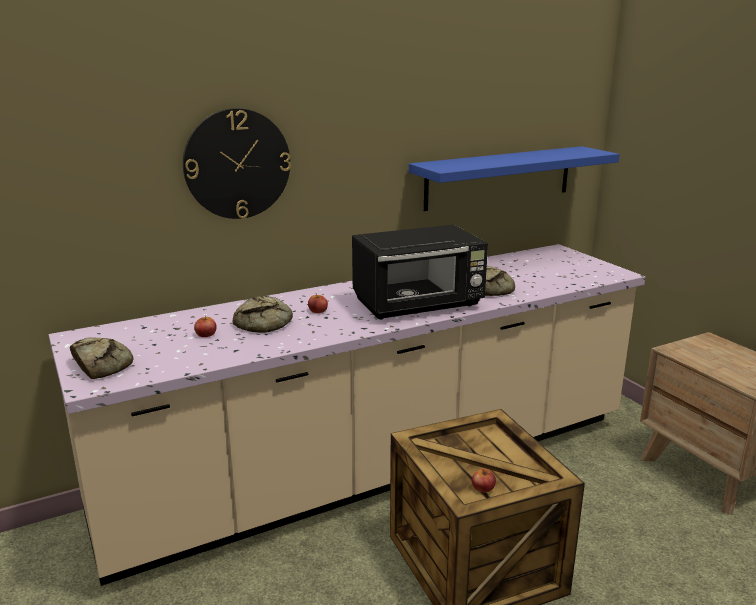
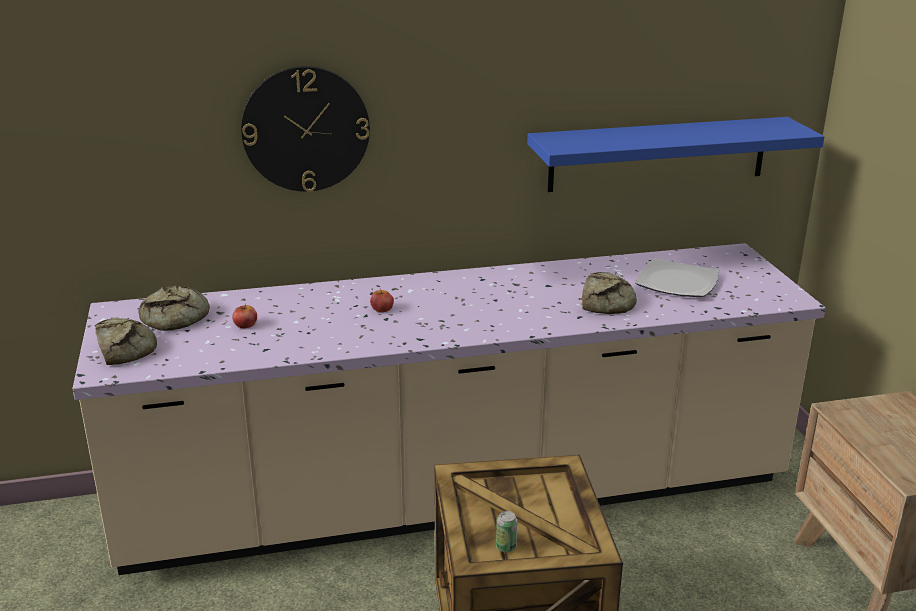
camera: 15 degrees right, 5 degrees up
bread [233,296,293,333] -> bread moved to [139,286,210,331]
black microwave [352,225,488,320] -> none
apple [472,469,496,493] -> can [496,511,517,552]
none -> plate [635,258,719,297]

